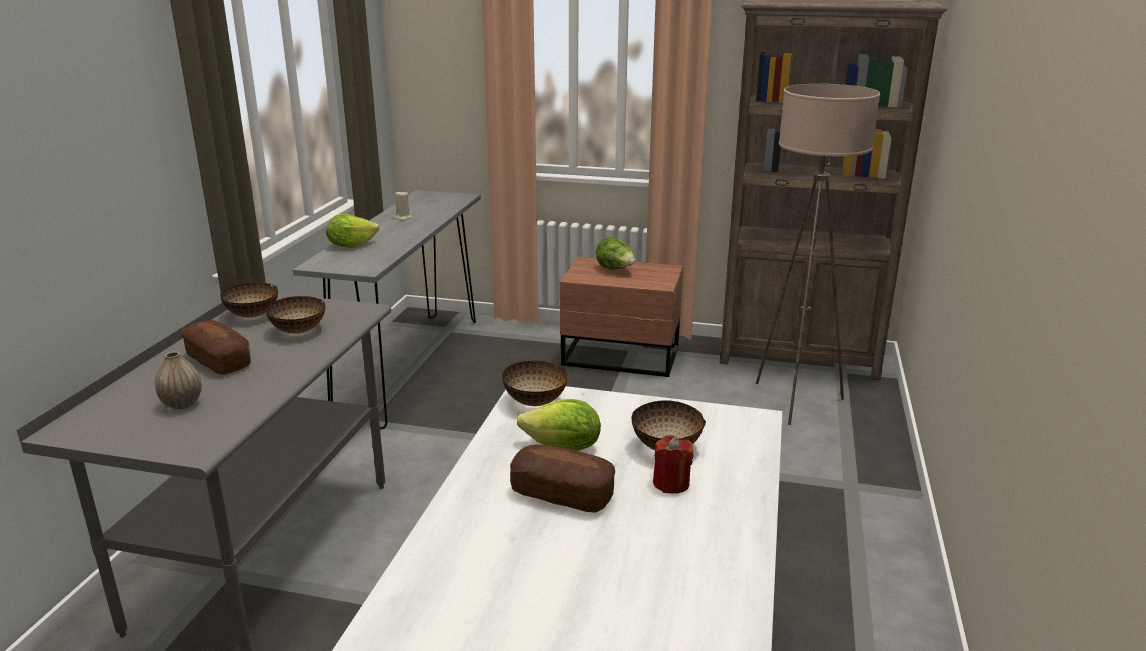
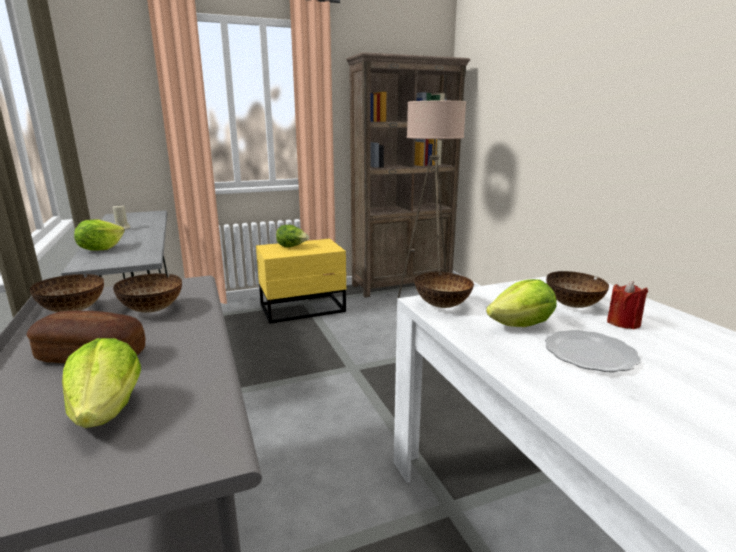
camera: 35 degrees left, 5 degrees down
vase [155,351,202,409] -> lettuce [62,338,141,428]
bread [510,444,615,512] -> plate [545,330,641,372]
brown nightstand [560,257,683,377] -> yellow nightstand [256,239,346,324]

